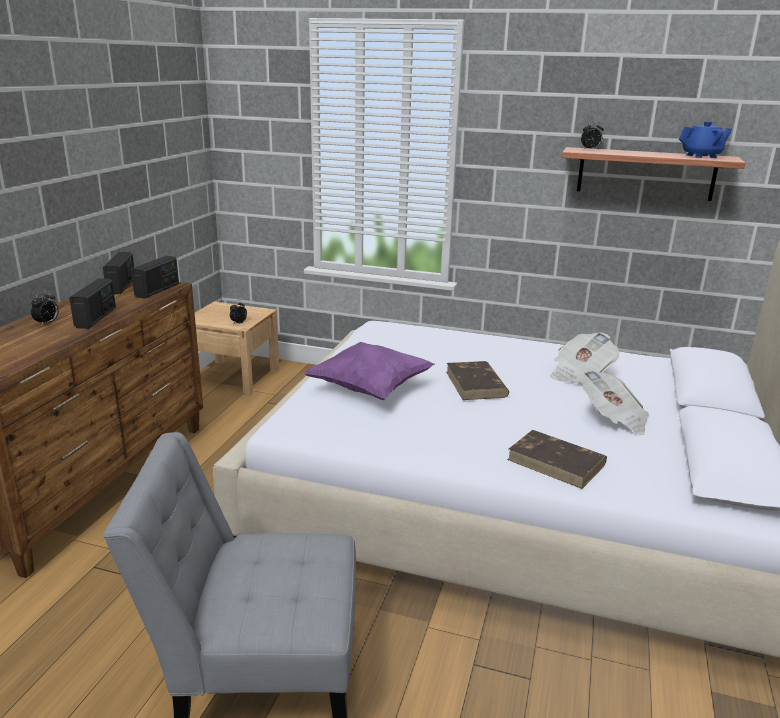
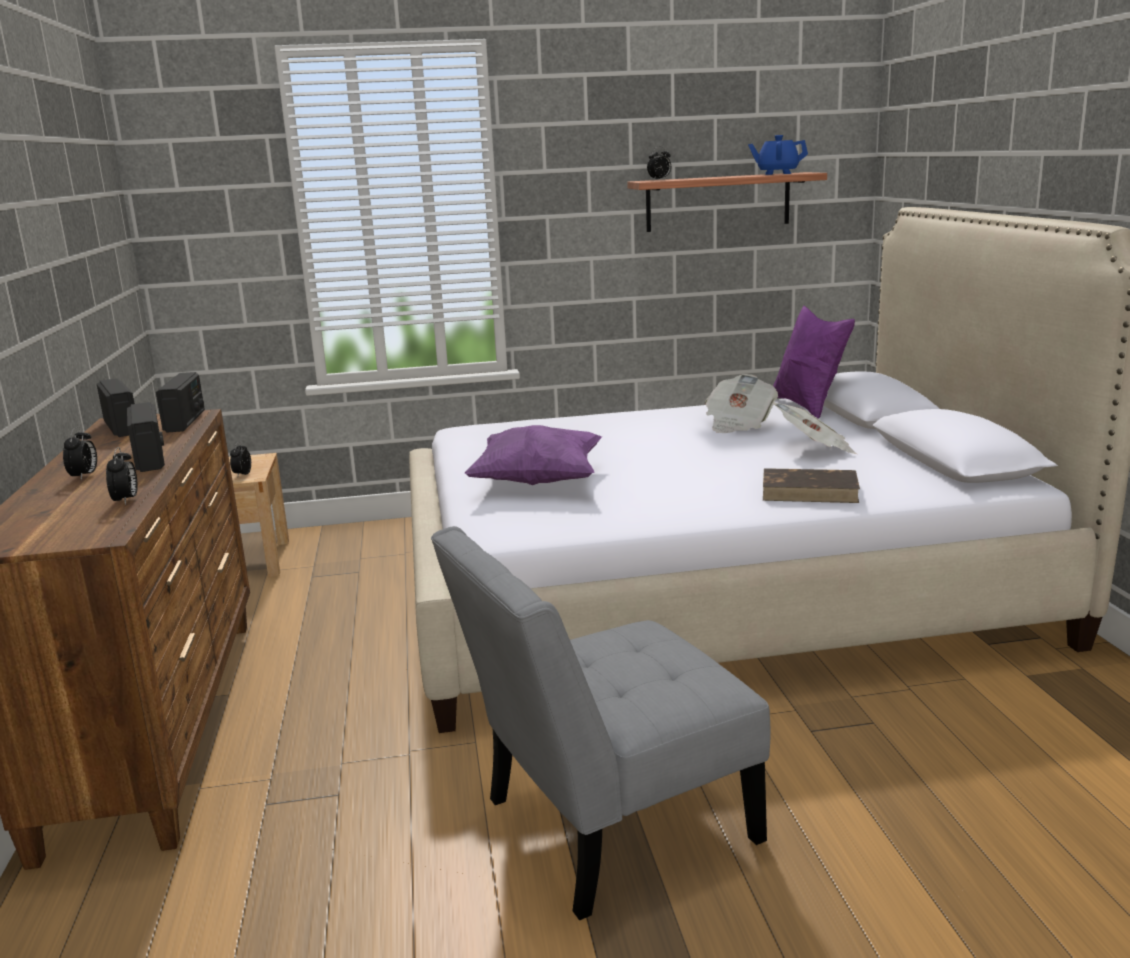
camera: 25 degrees left, 5 degrees down
brown book [446,361,509,400] -> none
blue teapot [679,121,732,158] -> blue teapot turned 135 degrees counterclockwise [748,135,808,175]
none -> alarm clock [106,447,138,505]
none -> purple pillow [773,306,855,418]

